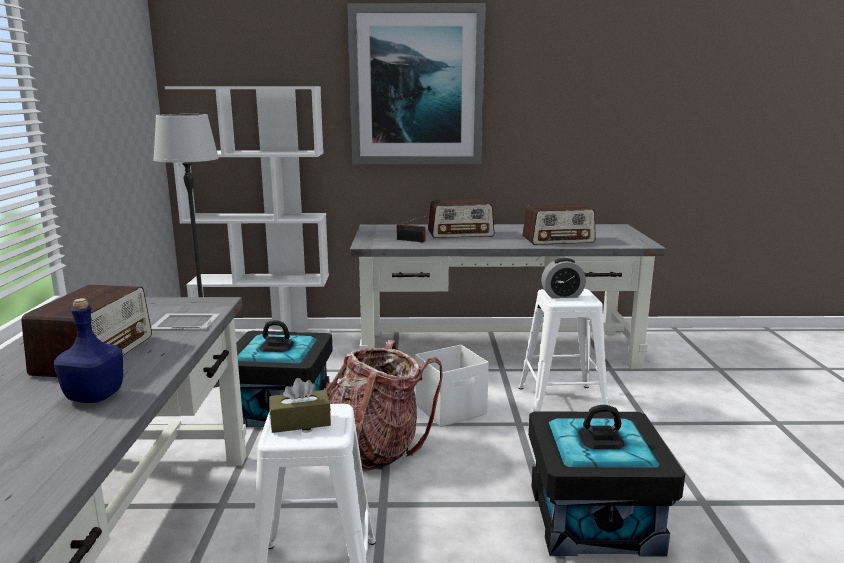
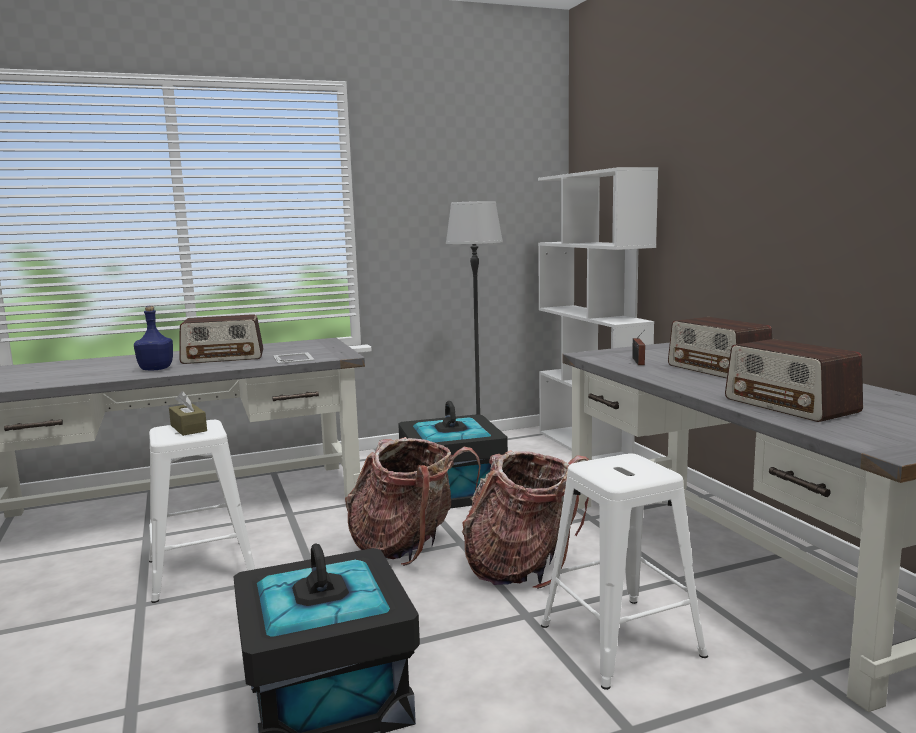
camera: 70 degrees right, 5 degrees down
picture [347,3,486,164] -> none
white storage box [415,345,489,427] -> backpack [462,450,589,589]
alarm clock [541,258,586,298] -> none

